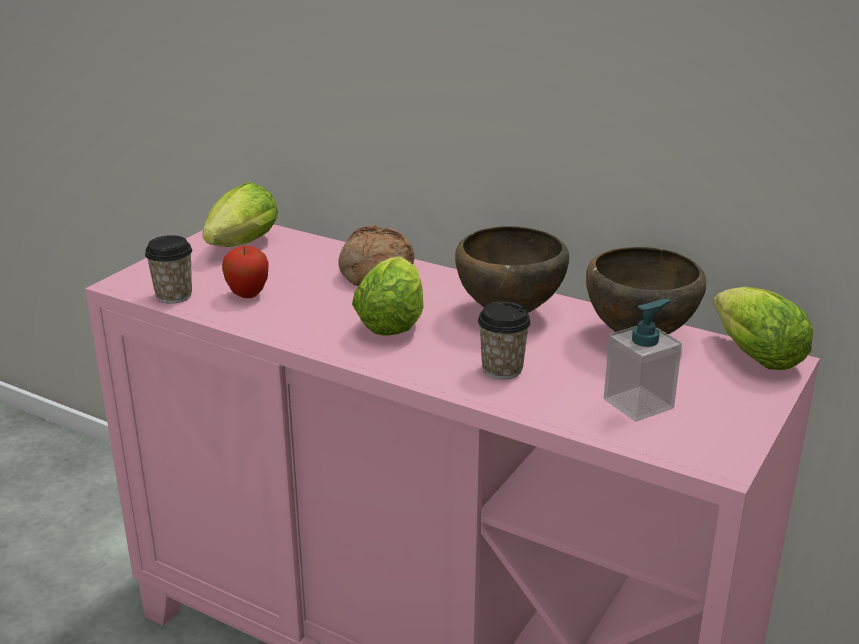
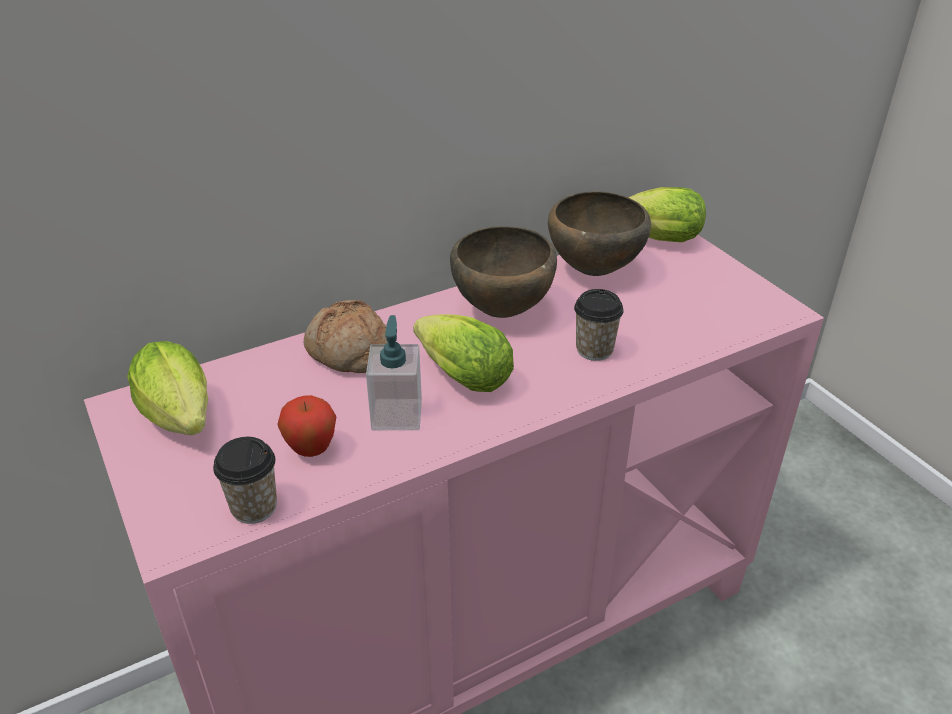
camera: 60 degrees left, 10 degrees up
soap dispenser [604,299,682,422] -> soap dispenser moved to [366,315,422,430]

